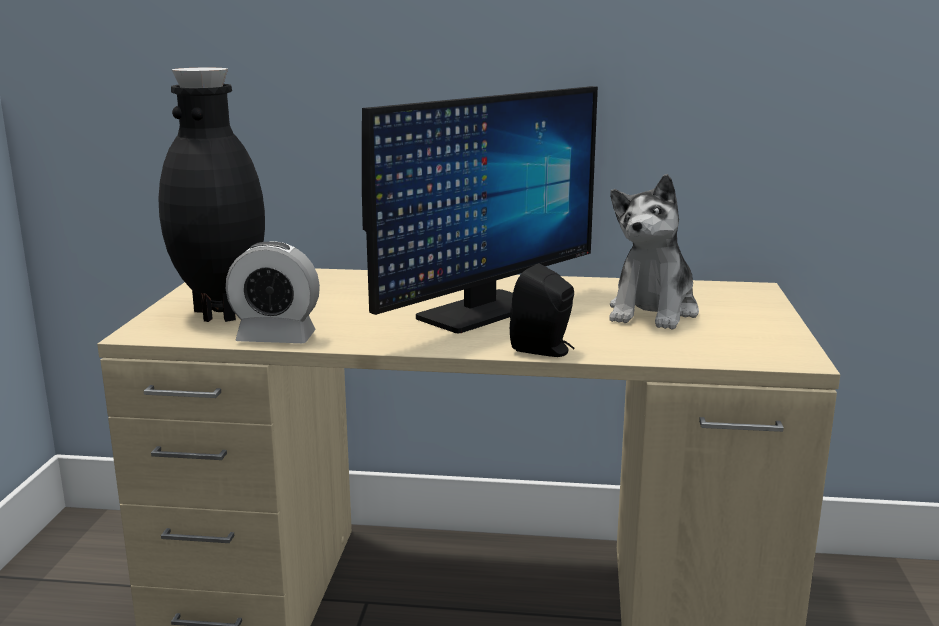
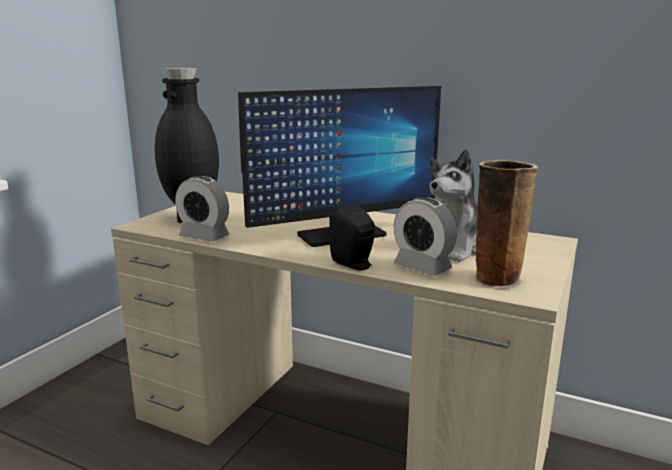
camera: 20 degrees right, 0 degrees up
none -> alarm clock [394,197,457,276]
none -> vase [475,160,538,288]

